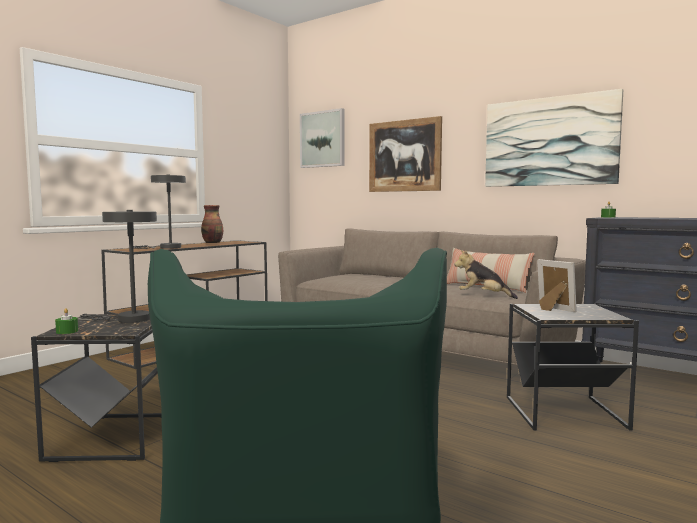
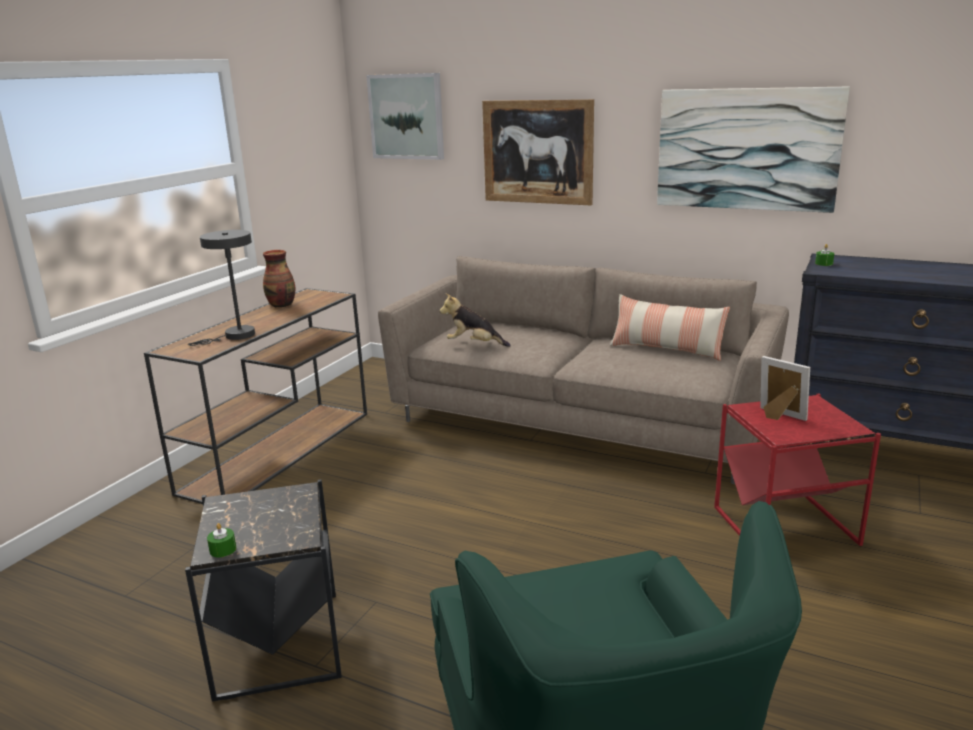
camera: 10 degrees left, 15 degrees up
grey table lamp [80,210,157,323] -> none
plush toy [454,250,518,299] -> plush toy moved to [440,293,510,347]
black side table [507,304,639,430] -> red side table [714,394,881,546]

